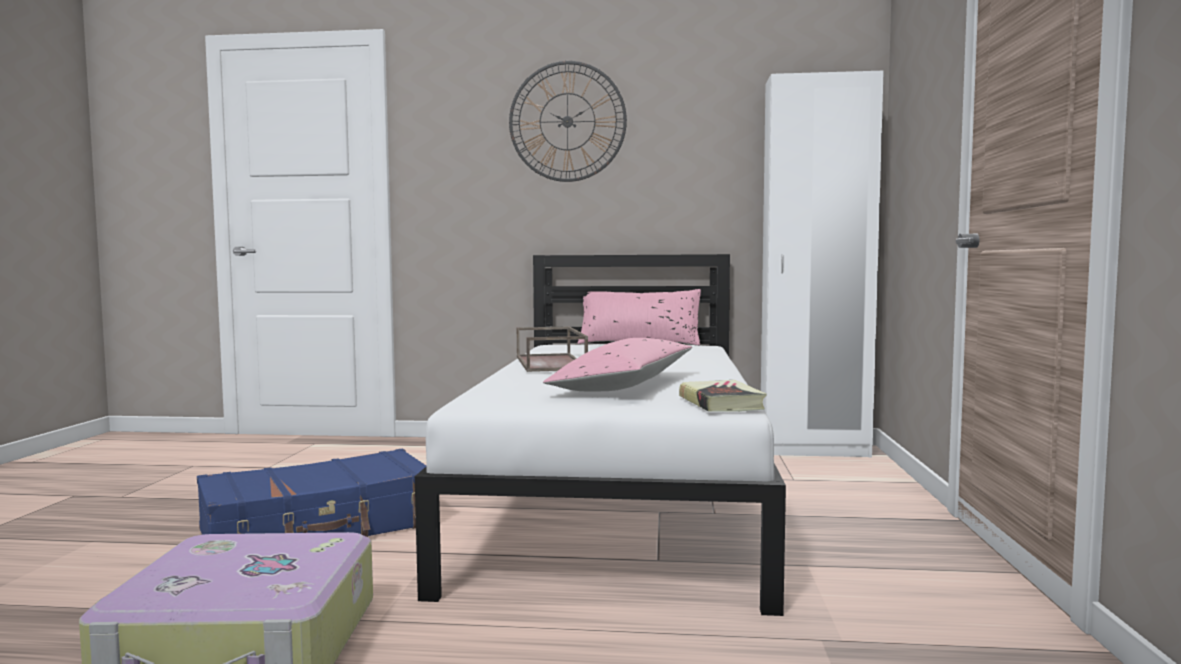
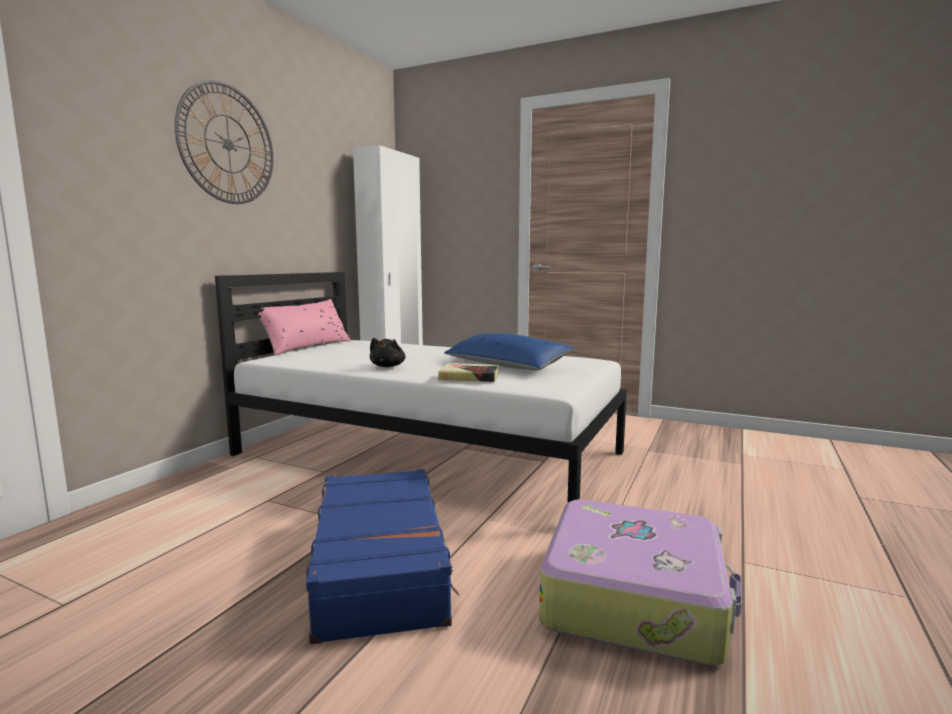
camera: 70 degrees left, 5 degrees up
brown tray [517,326,588,372] -> black plush toy [370,338,406,367]
pink pillow [543,338,692,391] -> blue pillow [444,333,575,370]
book [679,380,767,412] -> book moved to [438,363,499,382]

